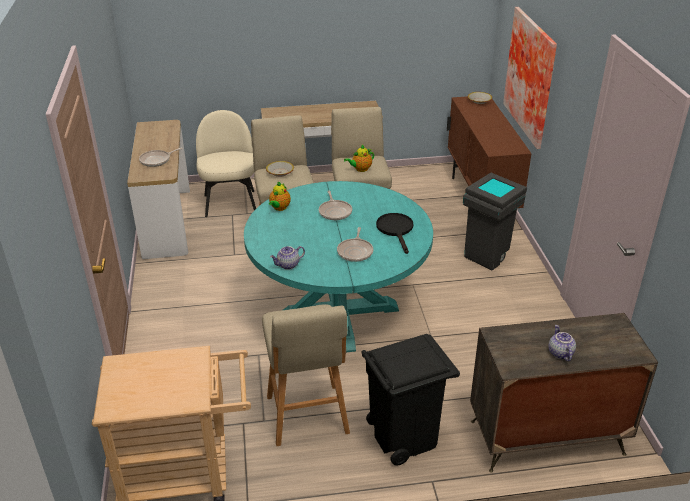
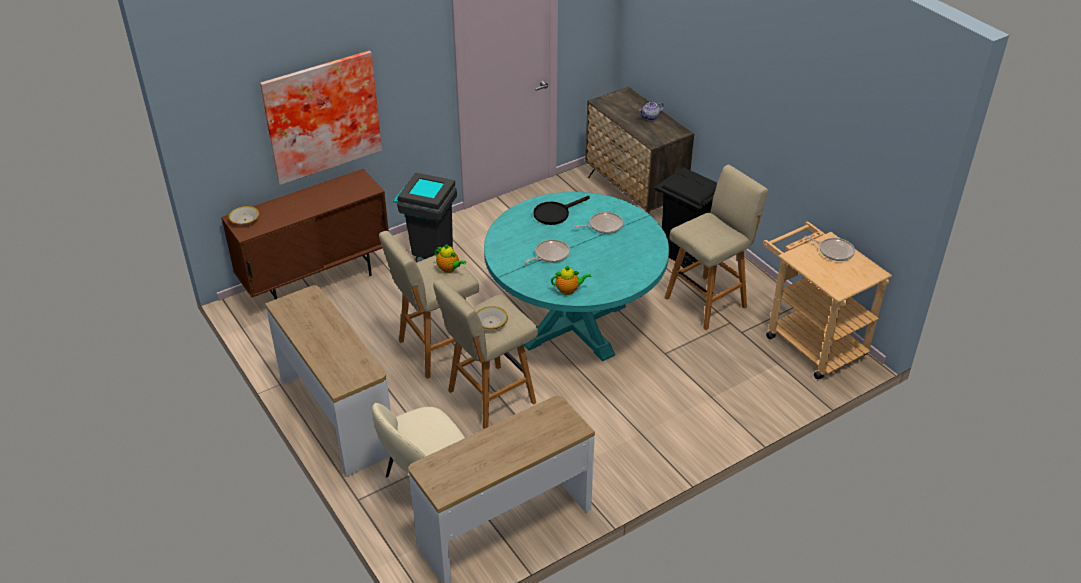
camera: 115 degrees left, 5 degrees up
frying pan [139,148,183,167] -> frying pan moved to [804,236,855,261]
teapot [270,246,305,270] -> none

